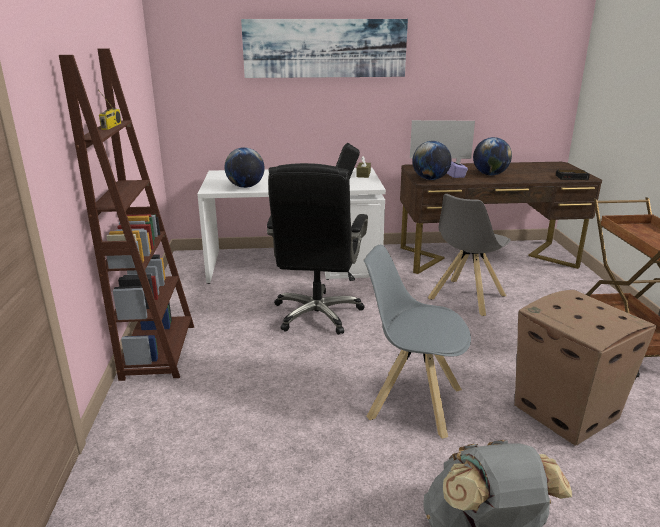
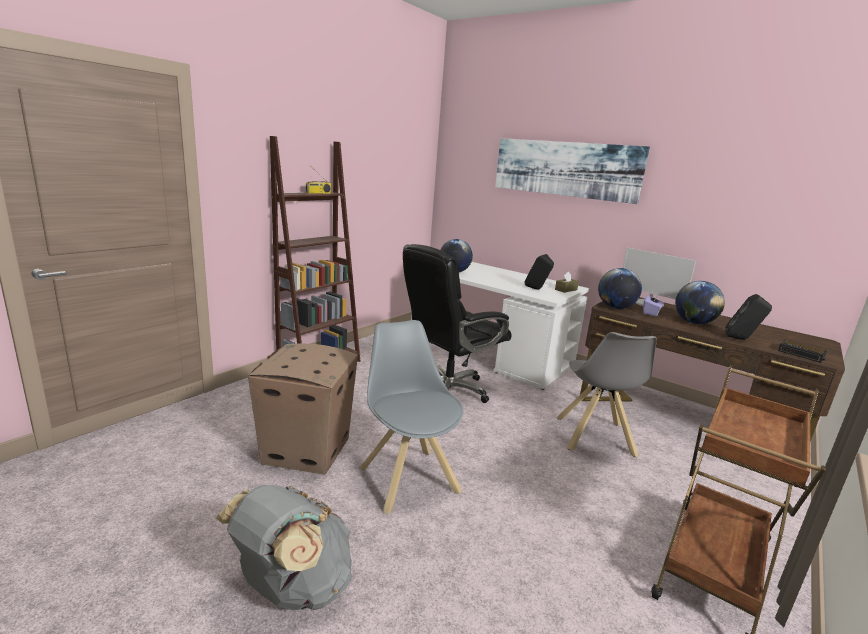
camera: 40 degrees right, 5 degrees down
grey chair [428,194,511,316] -> grey chair turned 75 degrees counterclockwise [556,332,657,457]
cardboard box [514,290,657,446] -> cardboard box moved to [248,344,358,475]
none -> black speaker [725,294,772,340]

